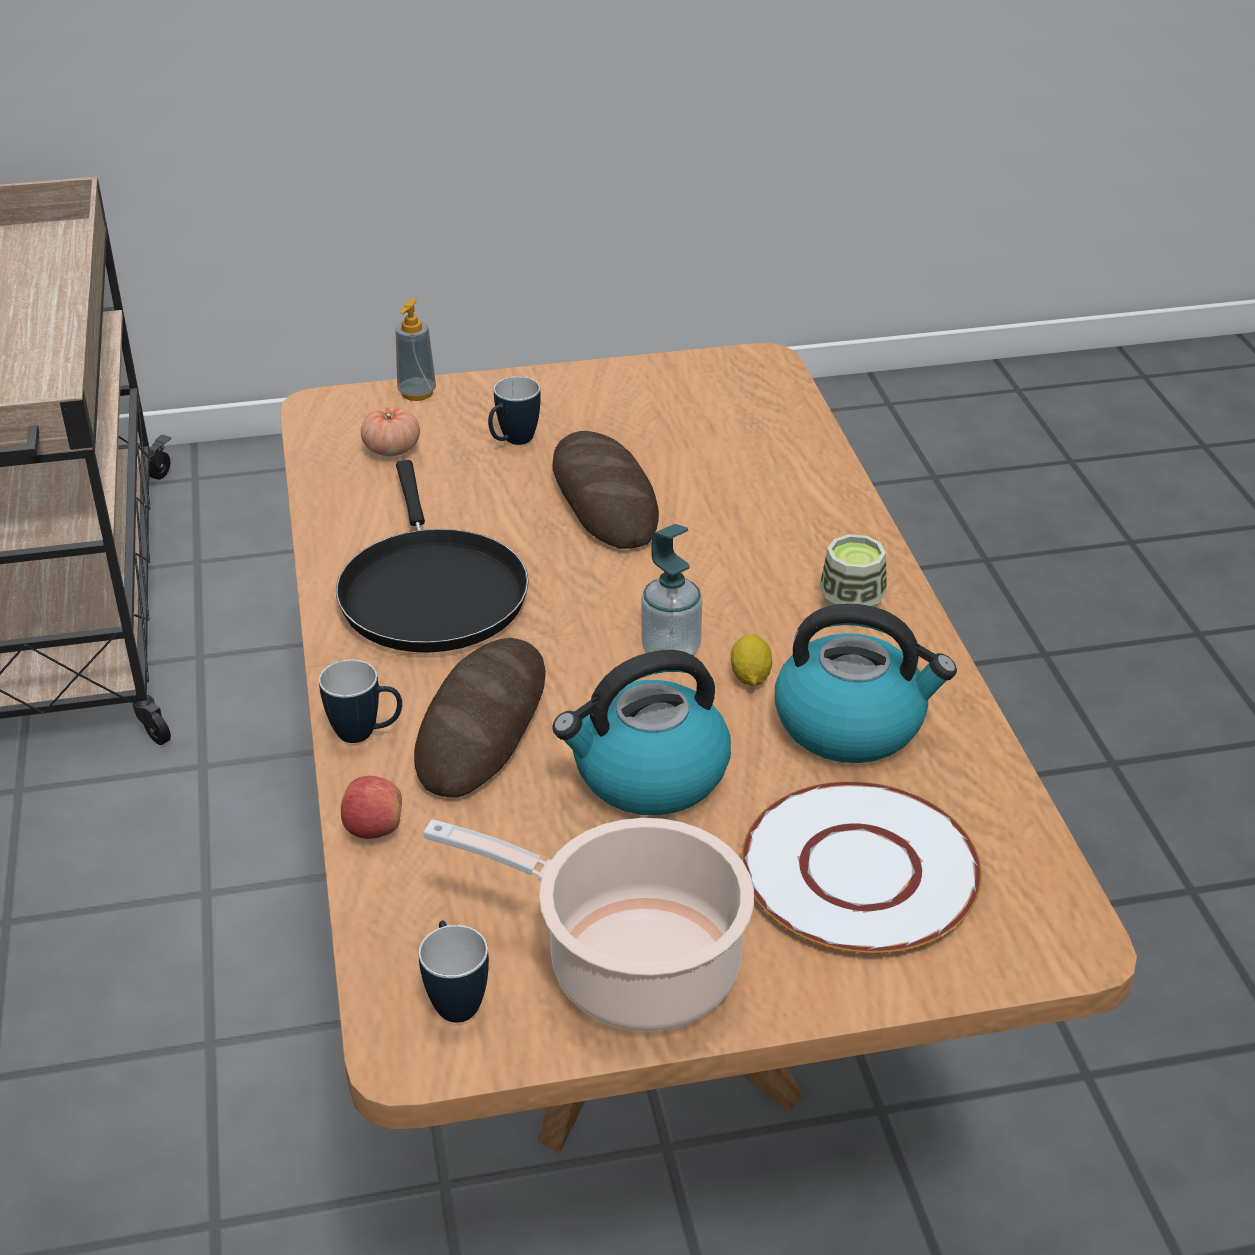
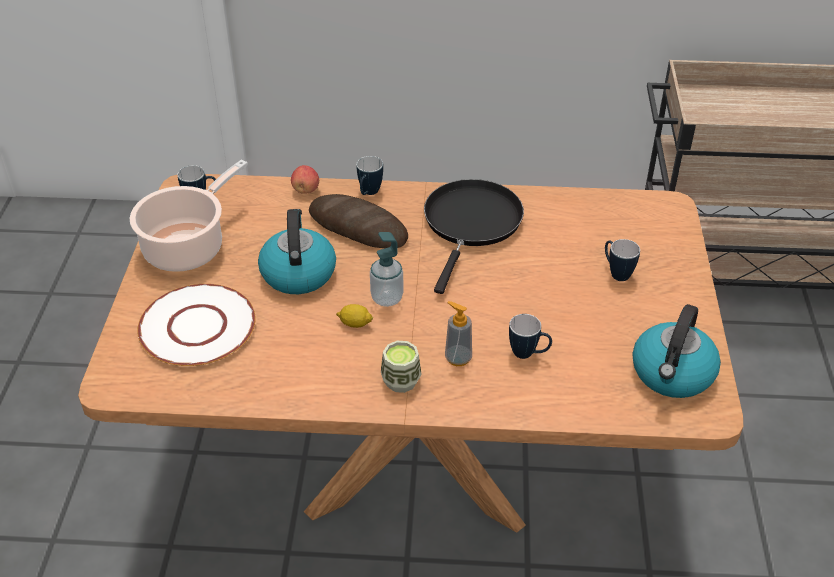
camera: 105 degrees right, 5 degrees up
black frying pan [336,460,529,652] -> black frying pan turned 105 degrees clockwise [424,179,524,294]
tomato [361,407,420,456] -> none
soap dispenser [395,298,436,401] -> soap dispenser moved to [445,301,472,366]
bread [553,431,659,549] -> none
kettle [775,603,957,763] -> kettle moved to [632,304,721,398]
none -> mug [509,314,552,359]

